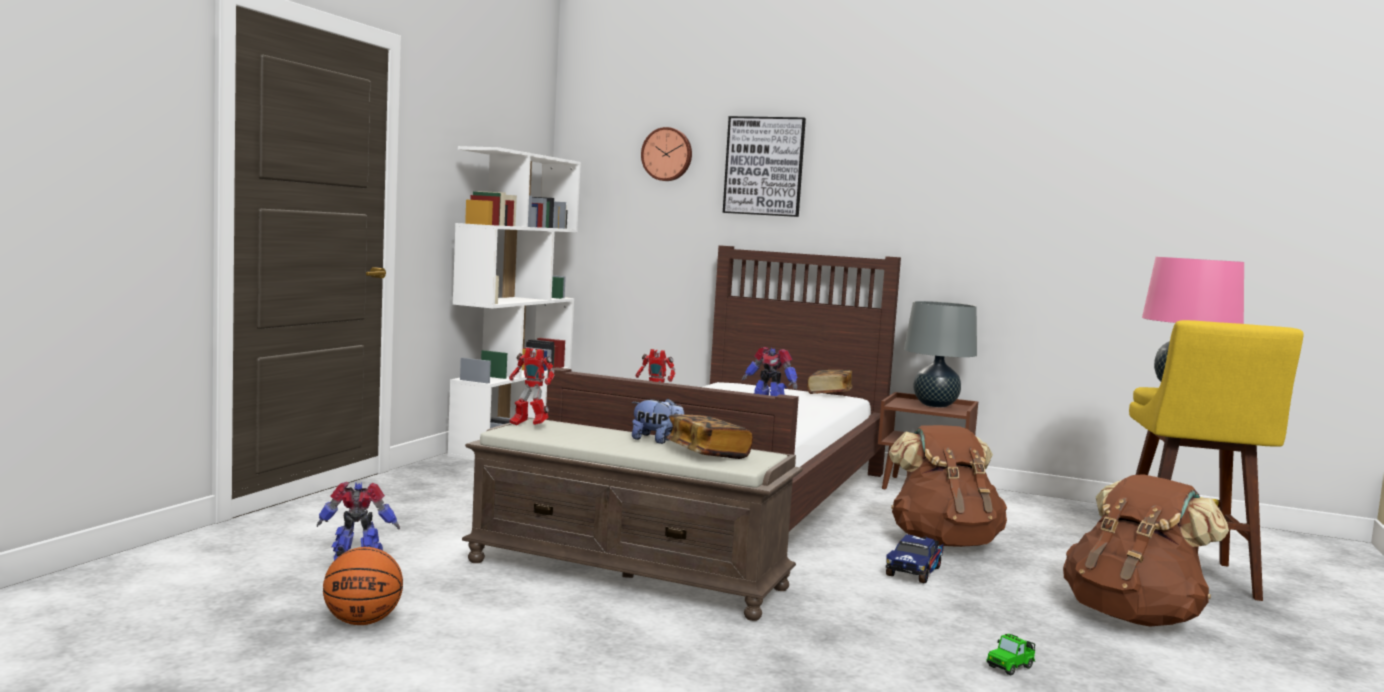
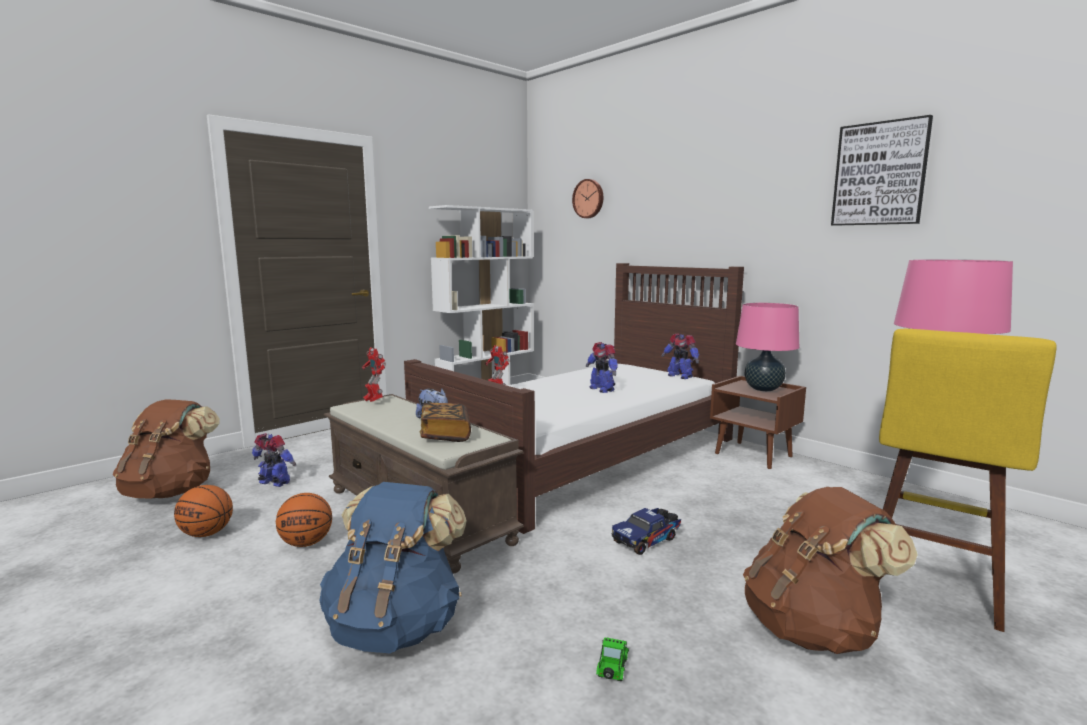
camera: 25 degrees right, 5 degrees up
picture [723,116,806,217] -> picture moved to [831,115,933,226]
book [807,370,852,394] -> toy robot [661,333,699,379]
brown backpack [889,425,1007,547] -> brown backpack moved to [113,399,220,499]
grey table lamp [904,301,977,407] -> pink table lamp [736,302,799,391]
toy car [986,634,1035,675] -> toy car turned 120 degrees clockwise [596,637,629,681]
none -> basketball [276,493,332,547]
none -> blue backpack [319,482,467,653]

